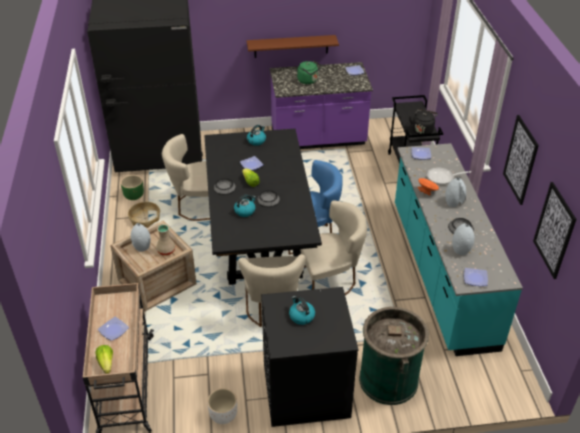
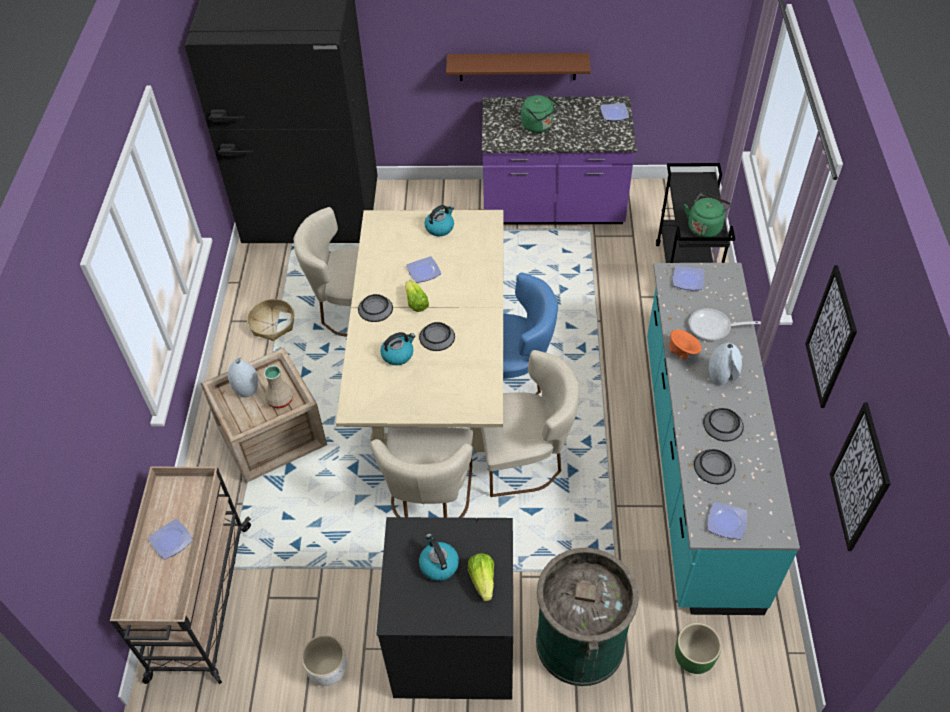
camera: 10 degrees right, 10 degrees up
lettuce [95,345,113,374] -> lettuce moved to [468,553,494,601]
green planter [121,175,144,200] -> green planter moved to [675,623,721,674]
black dining table [204,129,322,285] -> beige dining table [336,210,504,452]
black kettle [409,109,438,135] -> green kettle [684,192,731,237]
grey vase [452,223,475,255] -> bowl [694,449,735,484]

